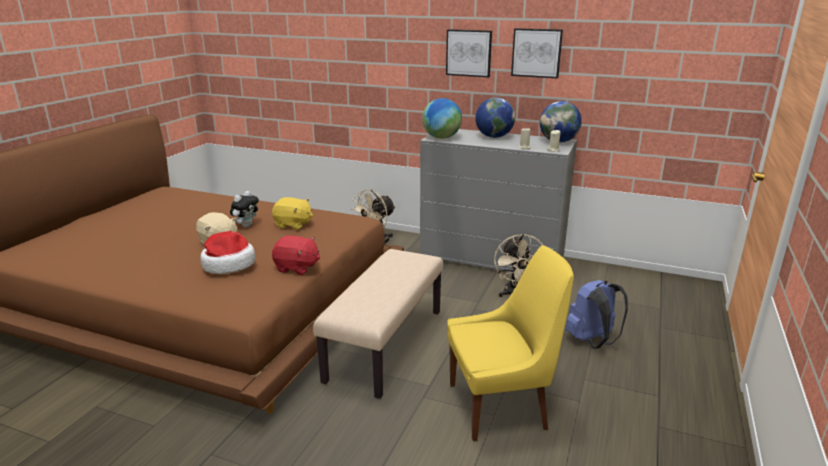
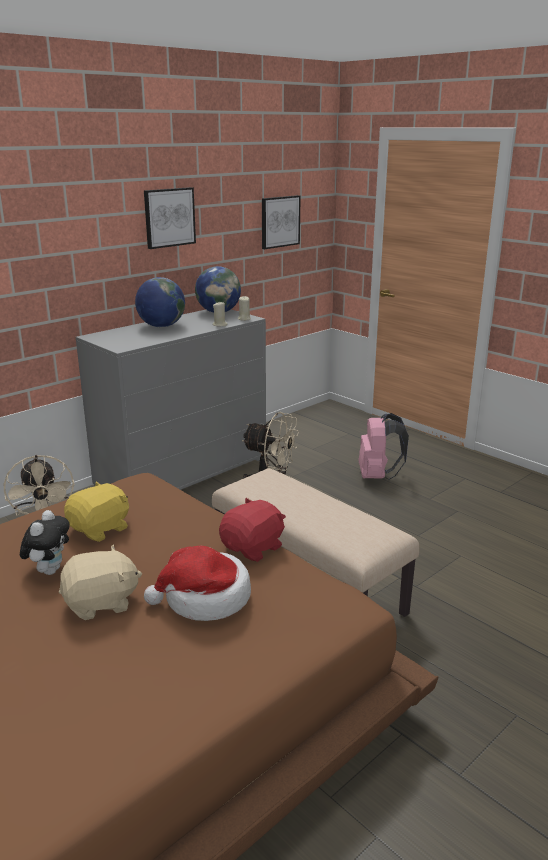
camera: 65 degrees left, 0 degrees up
plush toy [230,191,259,228] -> plush toy turned 45 degrees clockwise [20,510,70,575]
globe [422,98,462,139] -> none
picture [446,29,492,77] -> picture moved to [262,195,301,249]
yellow chair [447,245,574,441] -> none
blue backpack [565,280,628,348] -> pink backpack [359,413,409,480]

